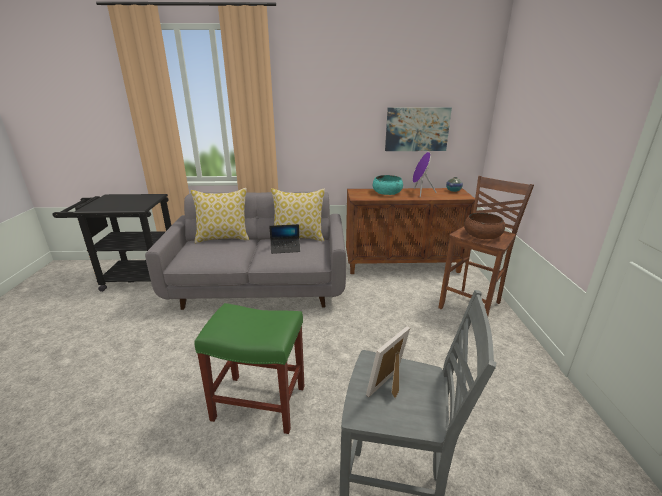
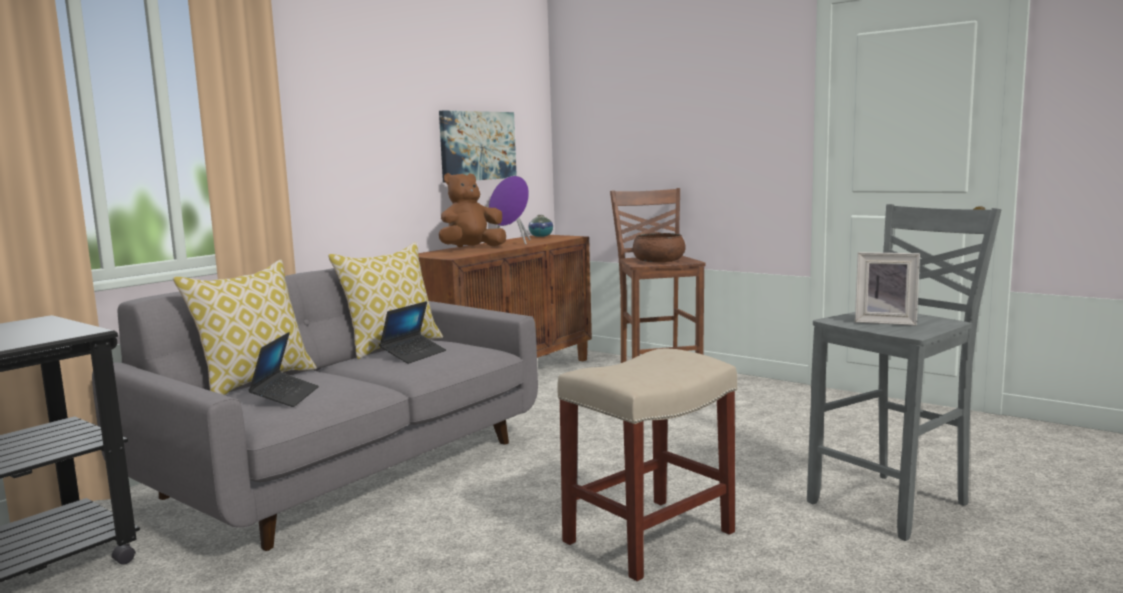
camera: 50 degrees left, 15 degrees down
green stool [195,303,304,434] -> beige stool [557,349,737,581]
picture frame [366,326,410,398] -> picture frame turned 60 degrees counterclockwise [855,252,920,326]
turquoise bowl [373,175,403,195] -> brown plush toy [439,173,506,247]
none -> laptop [248,332,319,407]

